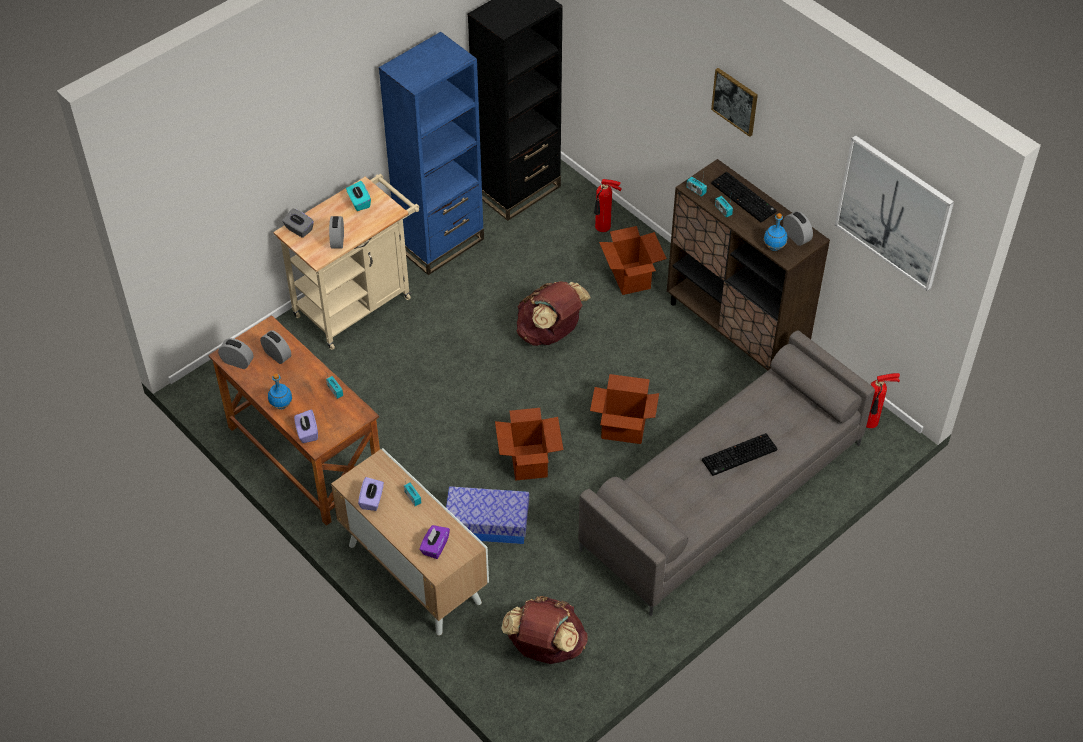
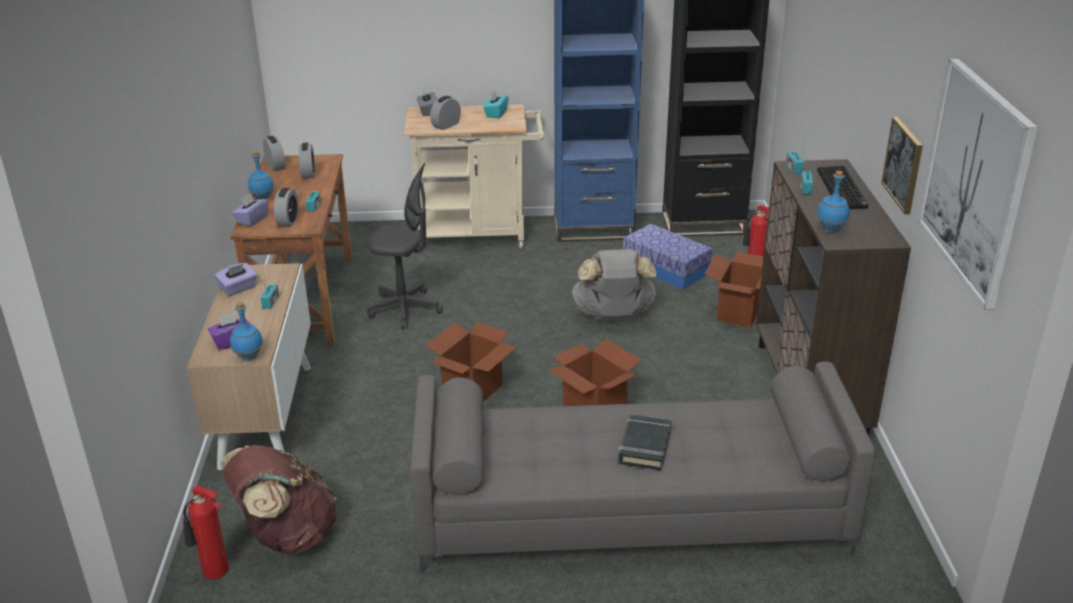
camera: 40 degrees right, 20 degrees down
storage box [446,486,529,544] -> storage box moved to [623,223,712,289]
brown backpack [517,281,591,346] -> grey backpack [572,249,656,321]
keyboard [702,433,777,476] -> black book [618,414,672,470]
picture [711,68,758,137] -> picture moved to [881,117,923,214]
alarm clock [783,211,813,246] -> alarm clock moved to [274,188,299,227]
fire extinguisher [866,373,900,428] -> fire extinguisher moved to [183,486,229,579]
none -> blue bottle [230,302,263,360]
none -> grey office chair [366,163,443,329]

